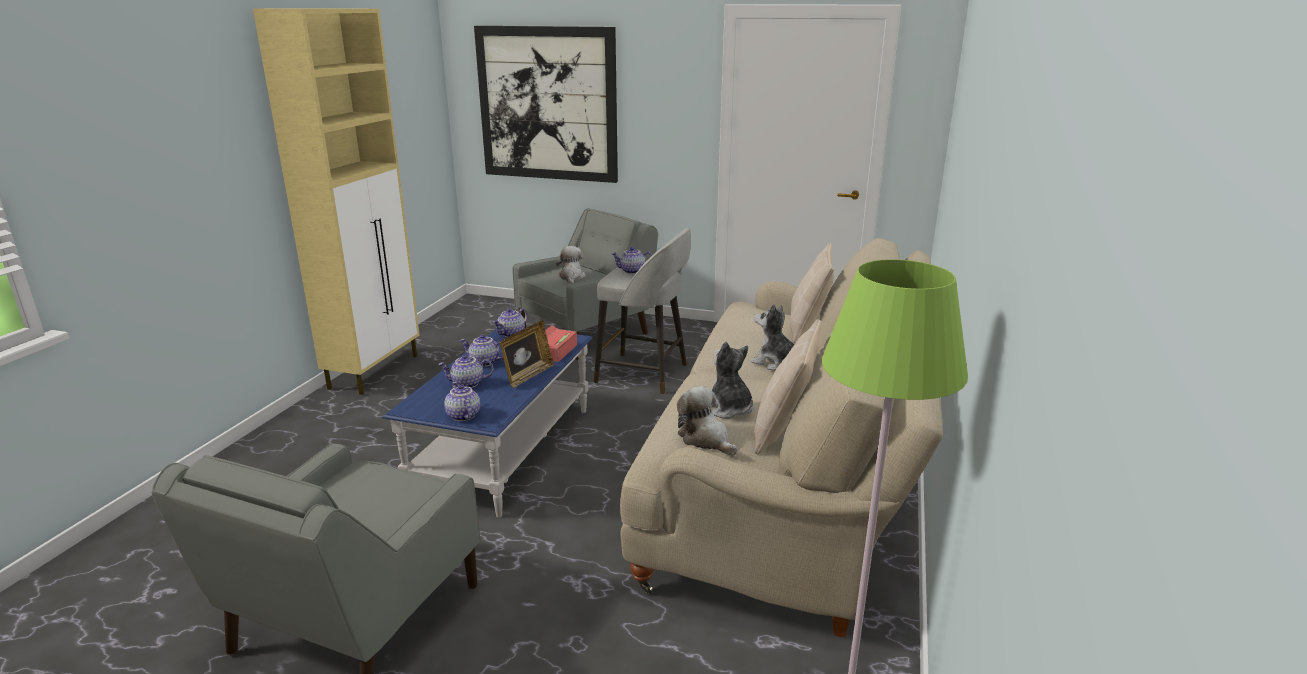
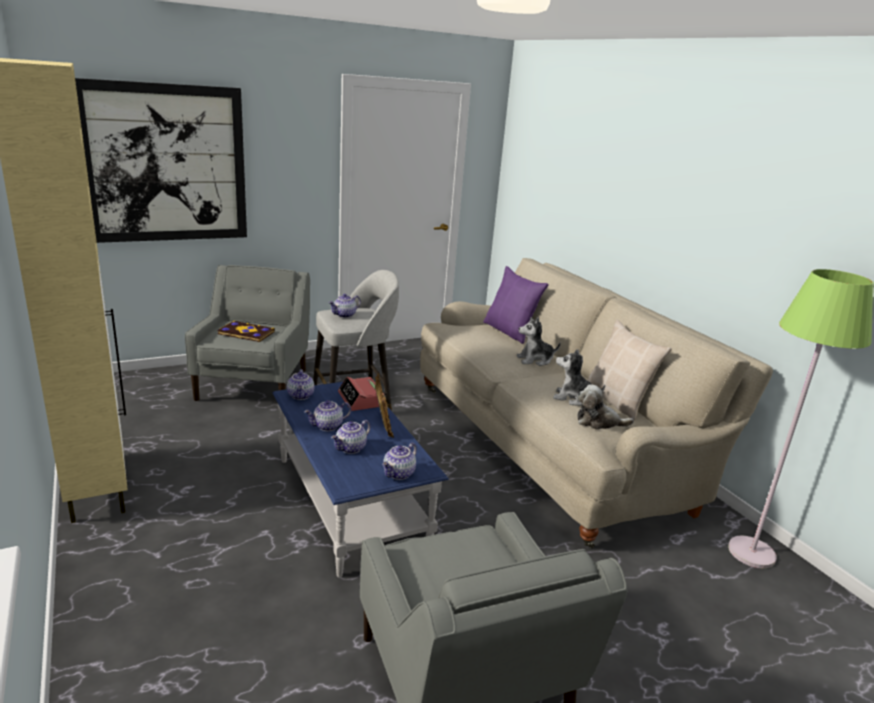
camera: 45 degrees left, 0 degrees up
teapot [444,382,480,421] -> teapot turned 75 degrees counterclockwise [382,443,417,480]
plush toy [556,246,586,284] -> book [217,321,275,342]
beige pillow [790,243,834,343] -> purple pillow [483,266,549,344]

